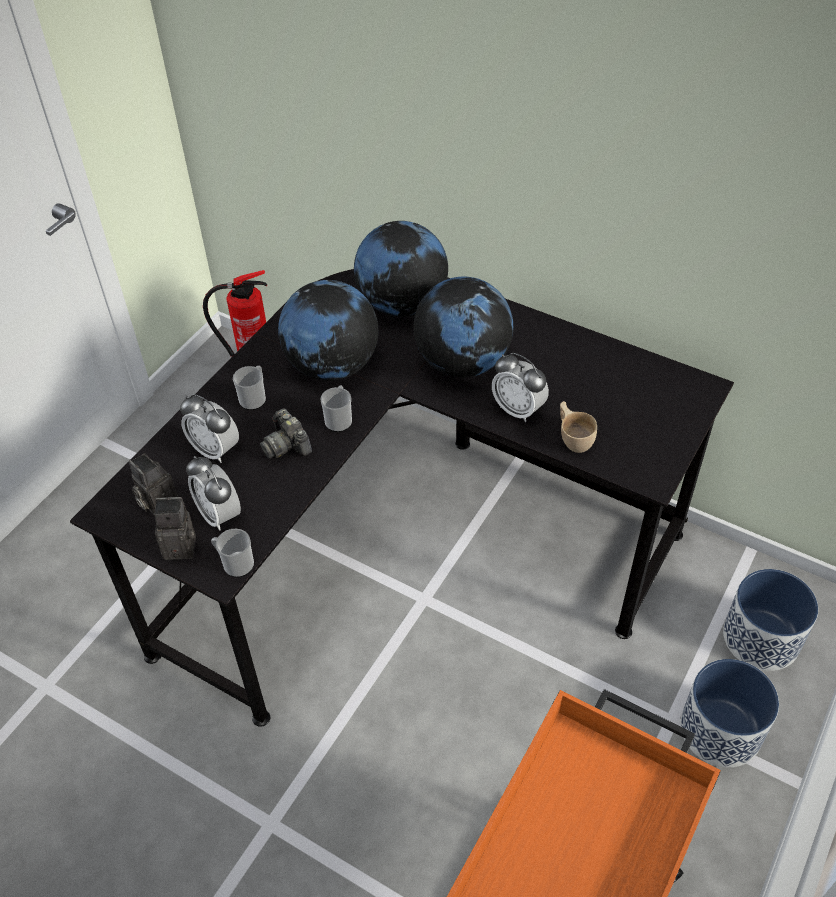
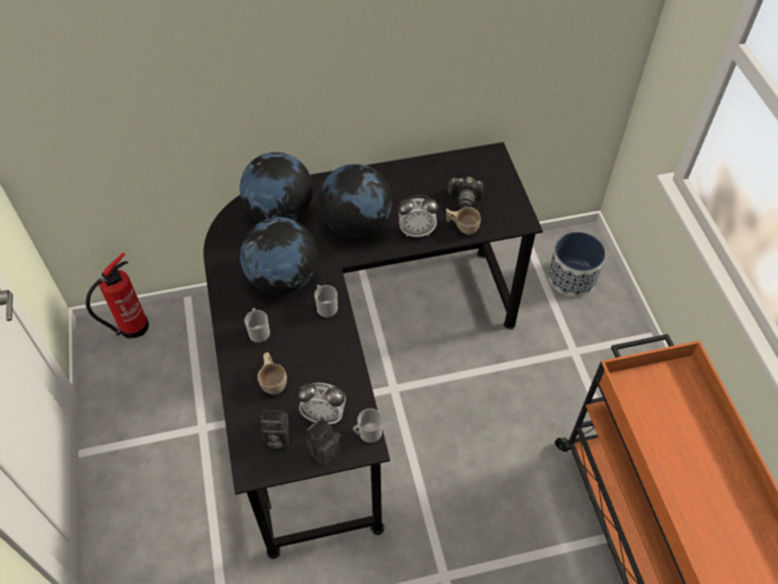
camera: 45 degrees left, 5 degrees up
alarm clock [180,394,239,463] -> beige cup [257,352,287,395]
camera [260,408,312,459] -> camera moved to [448,177,484,209]
planter [680,659,779,767] -> none

